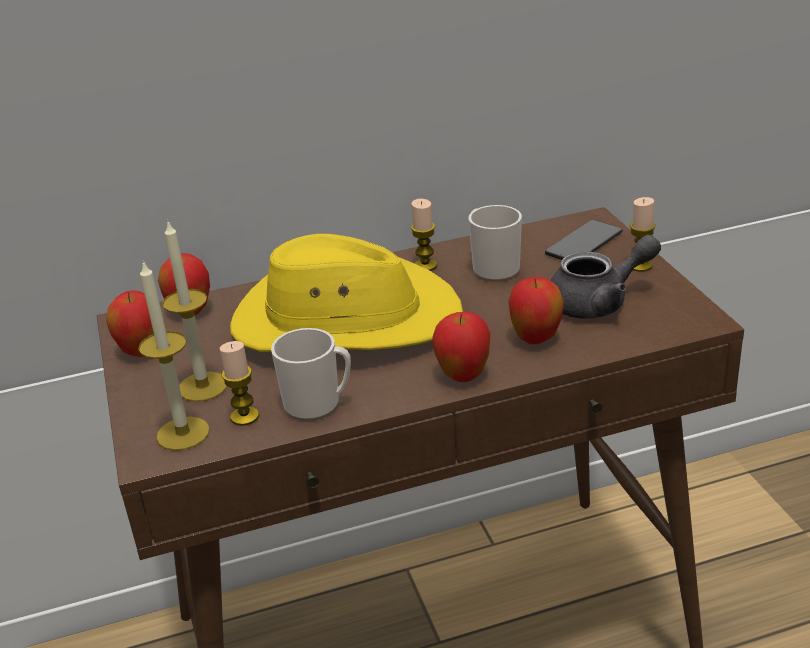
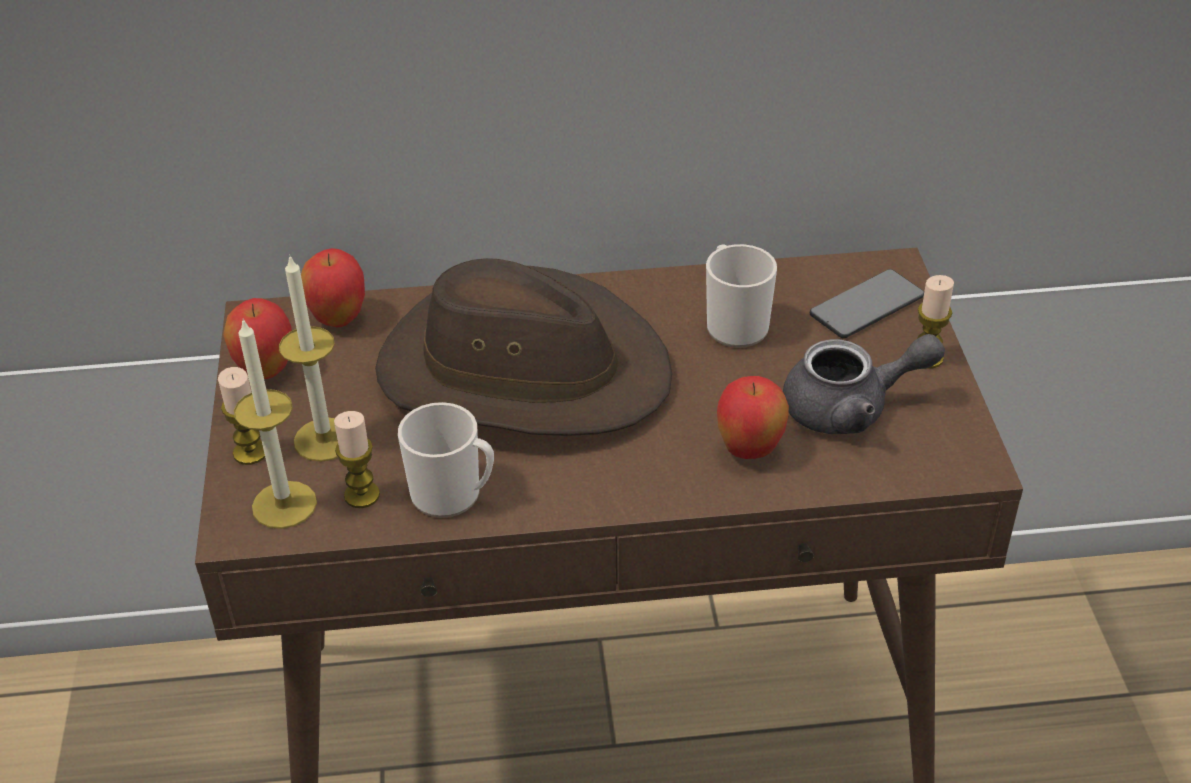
camera: 10 degrees right, 10 degrees up
yellow hat [230,234,463,352] -> brown hat [375,258,672,436]
candle [411,199,437,271] -> candle moved to [218,367,265,465]
apple [432,312,491,382] -> none

